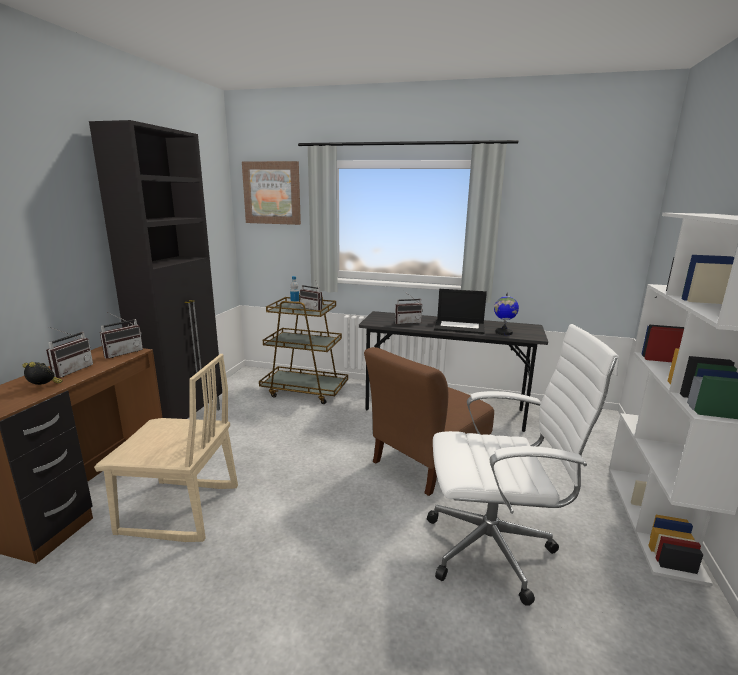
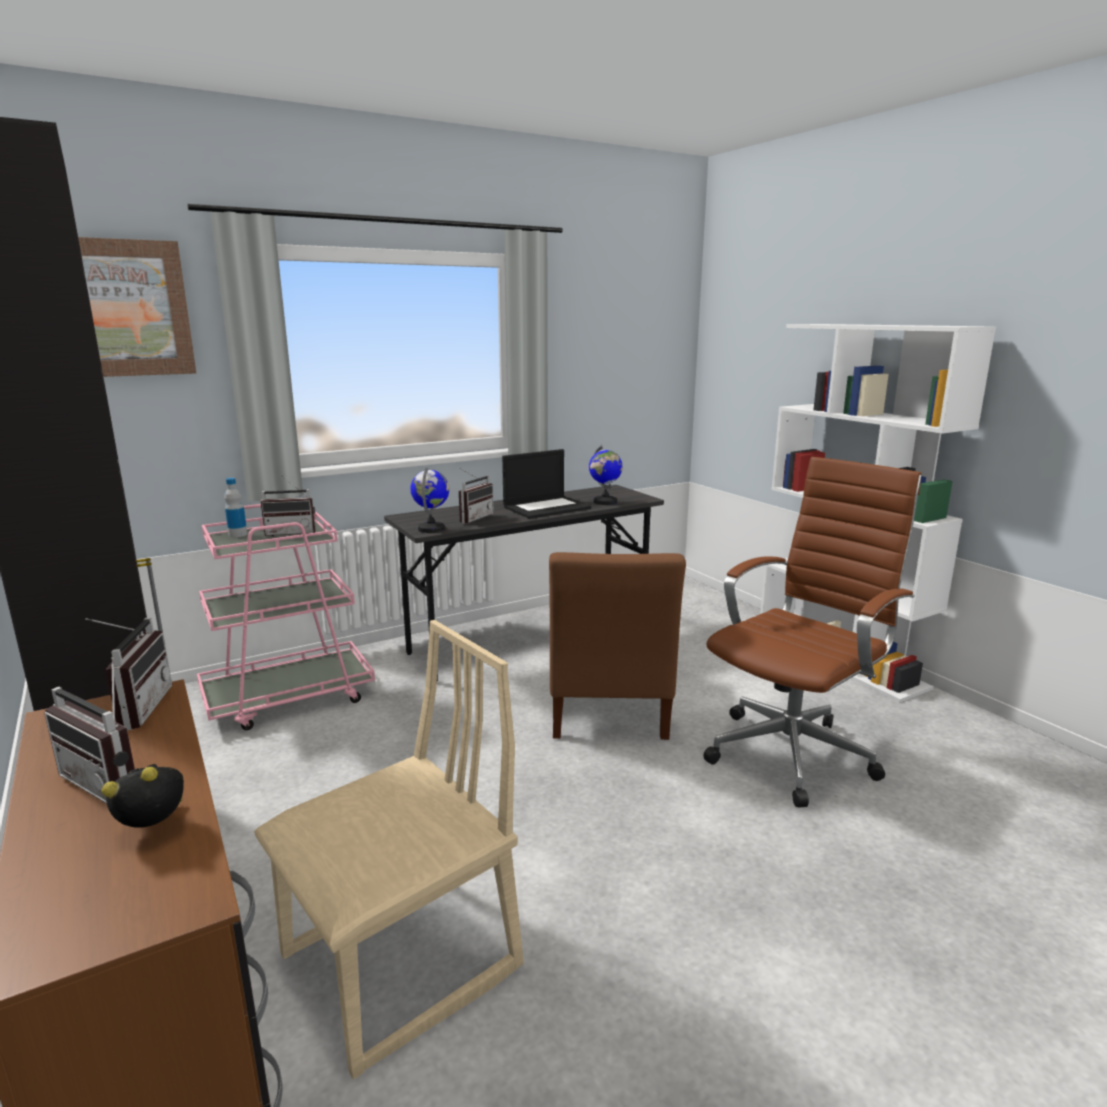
camera: 45 degrees left, 0 degrees up
radio [46,327,93,378] -> radio turned 150 degrees clockwise [44,657,135,804]
brown cart [259,294,348,404] -> pink cart [197,504,375,730]
white office chair [427,324,619,606] -> brown office chair [703,456,921,808]
none -> globe [410,467,449,533]

